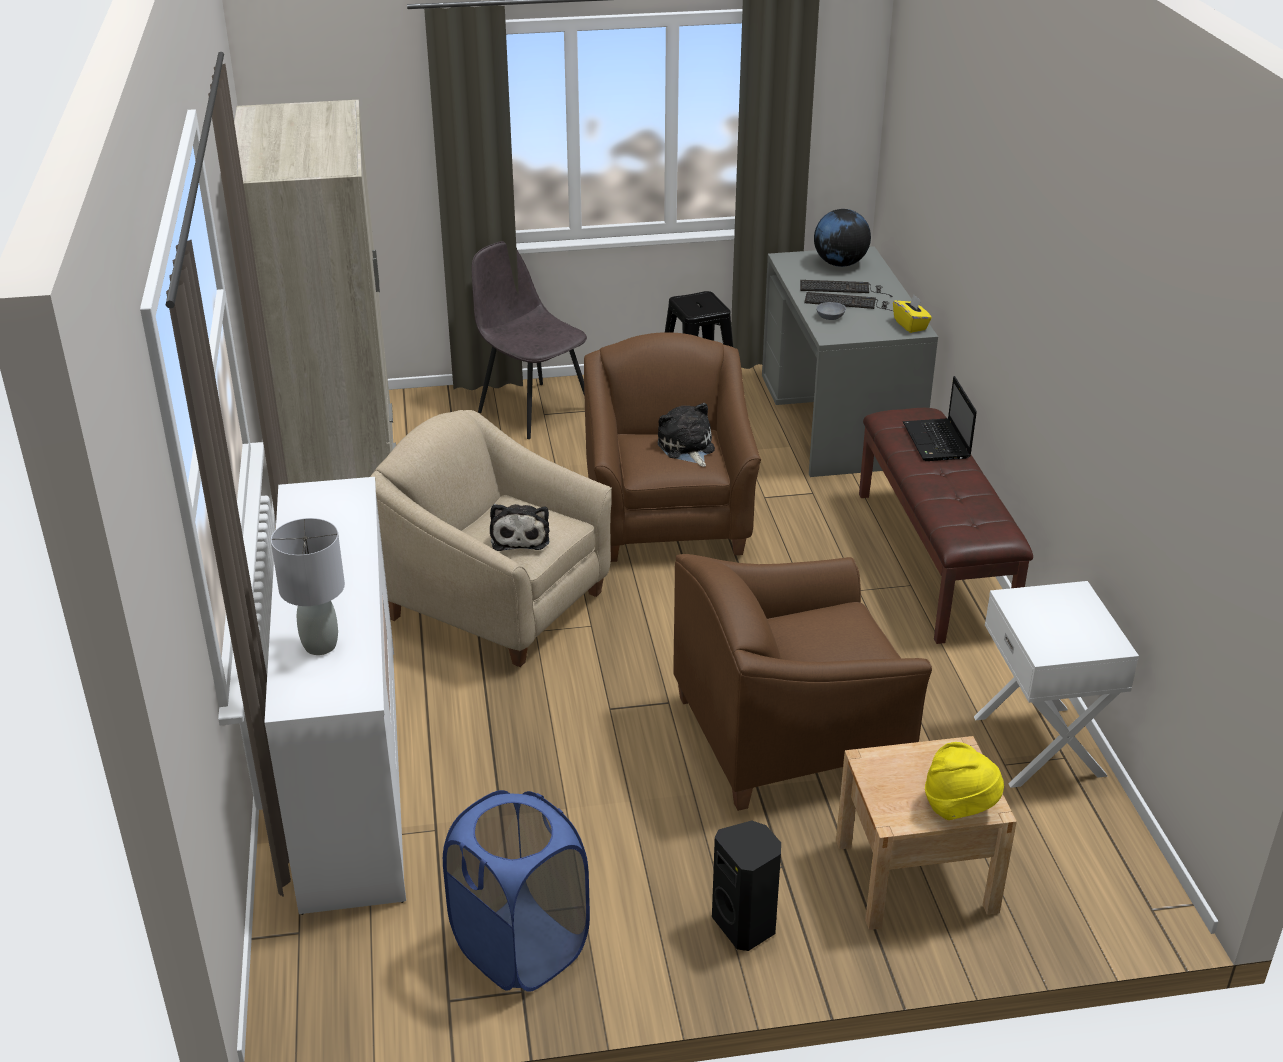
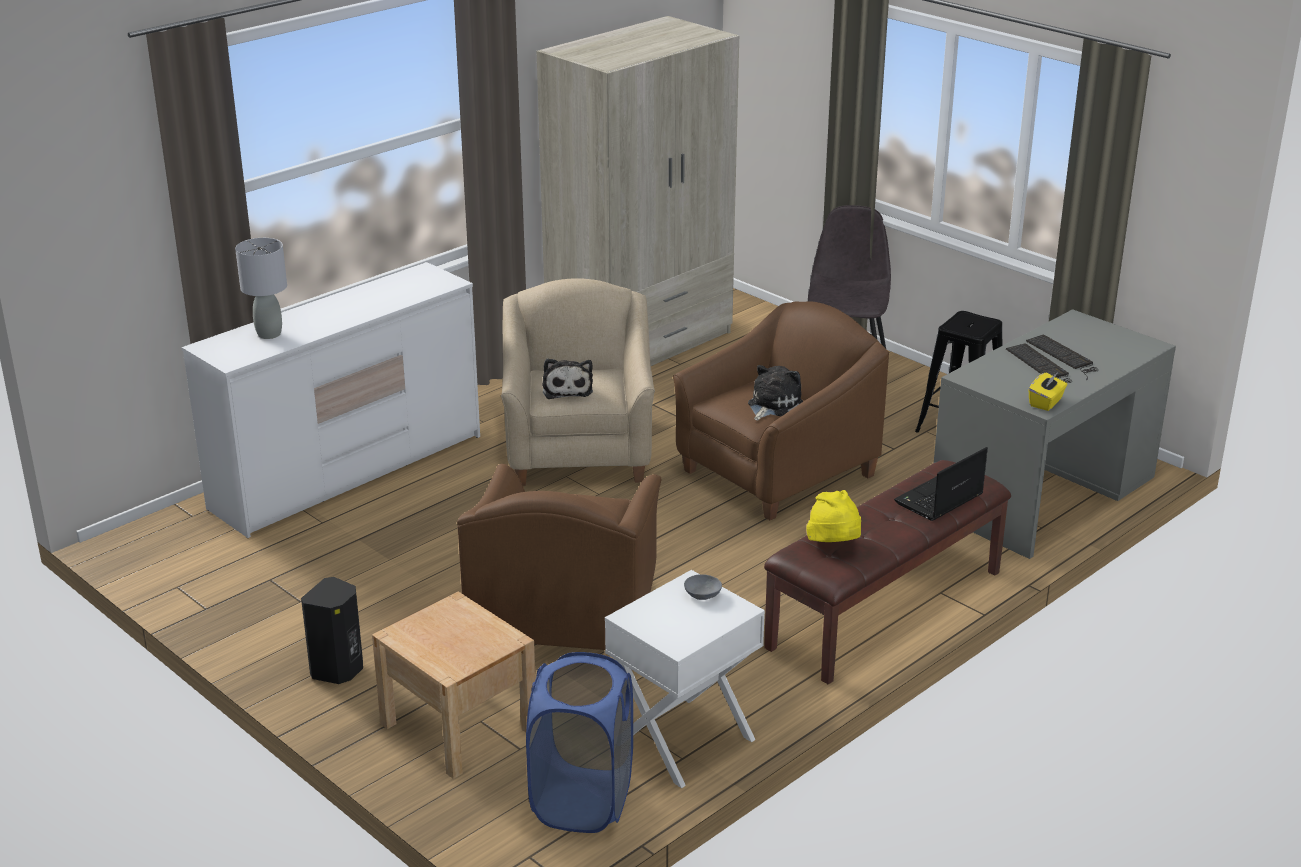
camera: 55 degrees right, 5 degrees down
blue laundry basket [443,790,590,992] -> blue laundry basket moved to [526,652,633,833]
plush toy [490,504,549,551] -> plush toy turned 60 degrees counterclockwise [542,358,593,399]
brown armchair [673,554,932,811] -> brown armchair turned 120 degrees counterclockwise [457,464,661,650]
globe [814,209,871,267] -> none
grey bowl [816,302,846,320] -> grey bowl moved to [684,574,722,600]
yellow hat [925,742,1004,820] -> yellow hat moved to [806,490,861,542]

